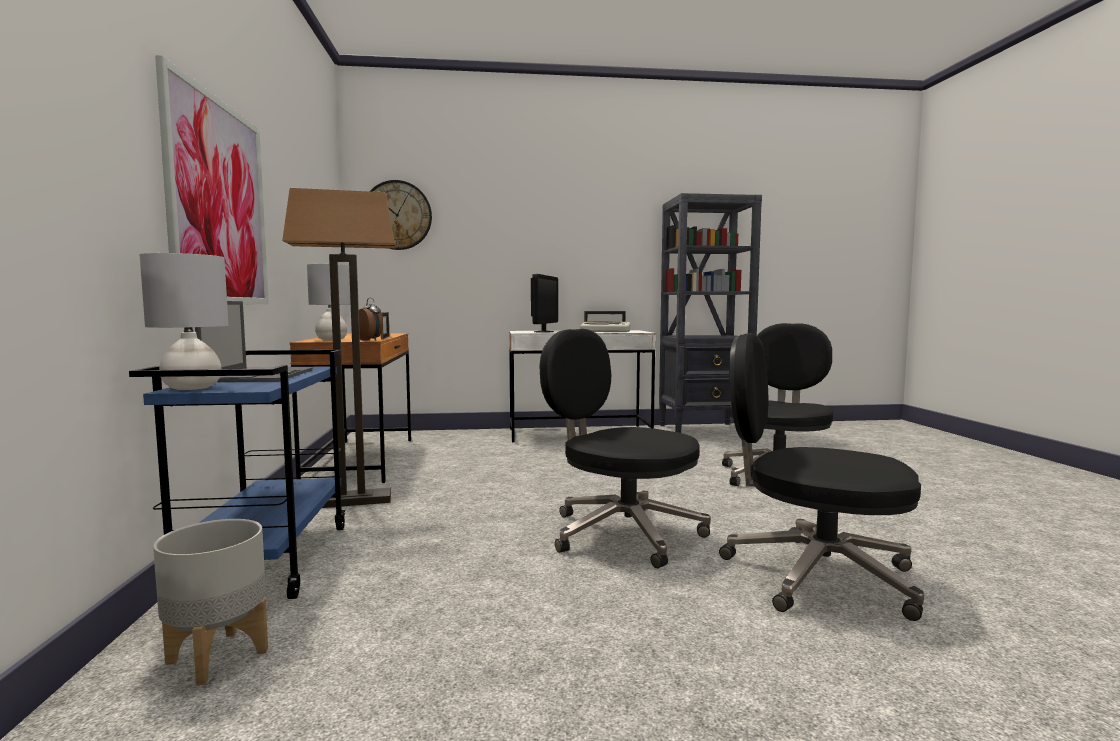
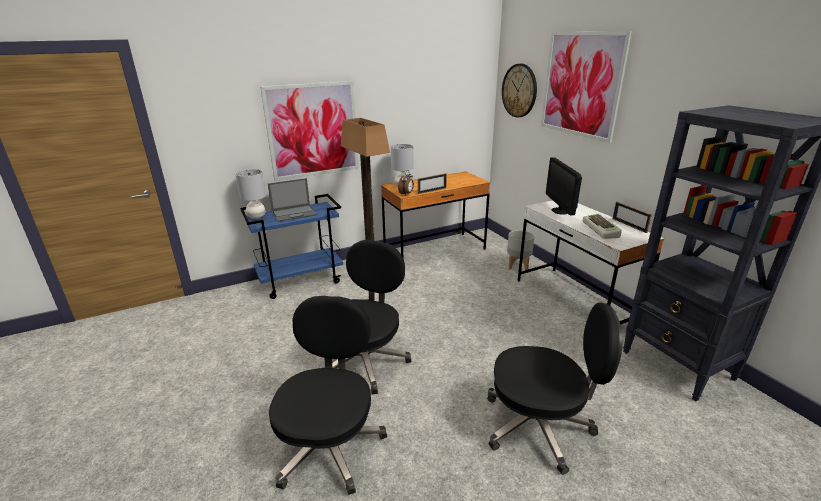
camera: 70 degrees right, 20 degrees up
grey planter [153,519,268,686] -> grey planter moved to [507,230,535,270]
monitor [531,274,558,332] -> monitor turned 90 degrees clockwise [546,157,582,215]
none -> picture [541,31,632,143]

